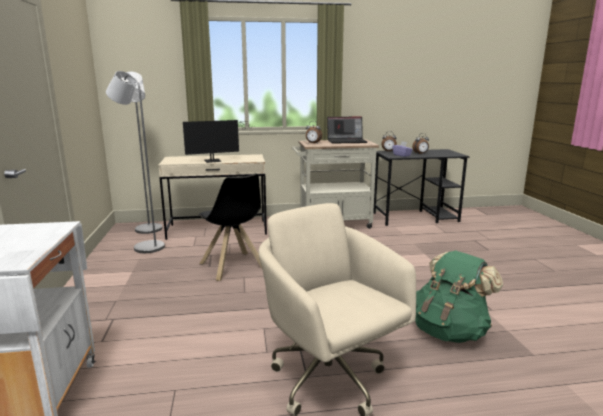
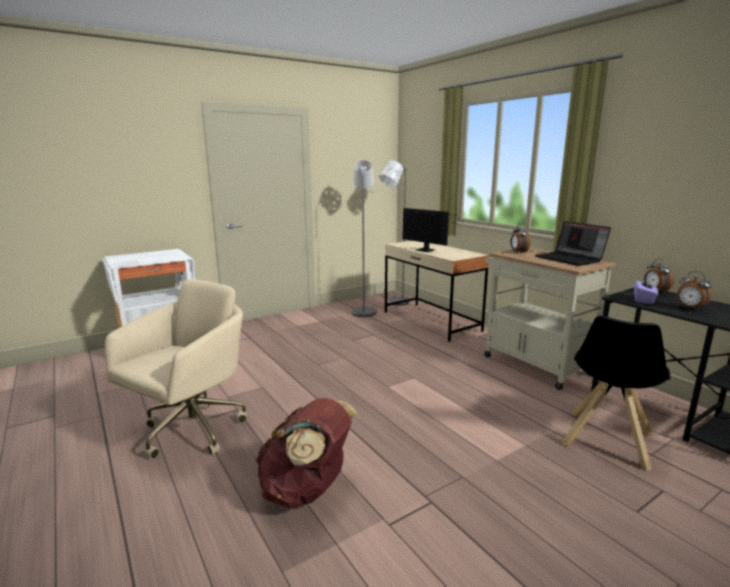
camera: 65 degrees right, 0 degrees up
black chair [199,174,262,281] -> black chair moved to [561,315,671,471]
green backpack [416,250,503,343] -> brown backpack [255,398,357,508]

